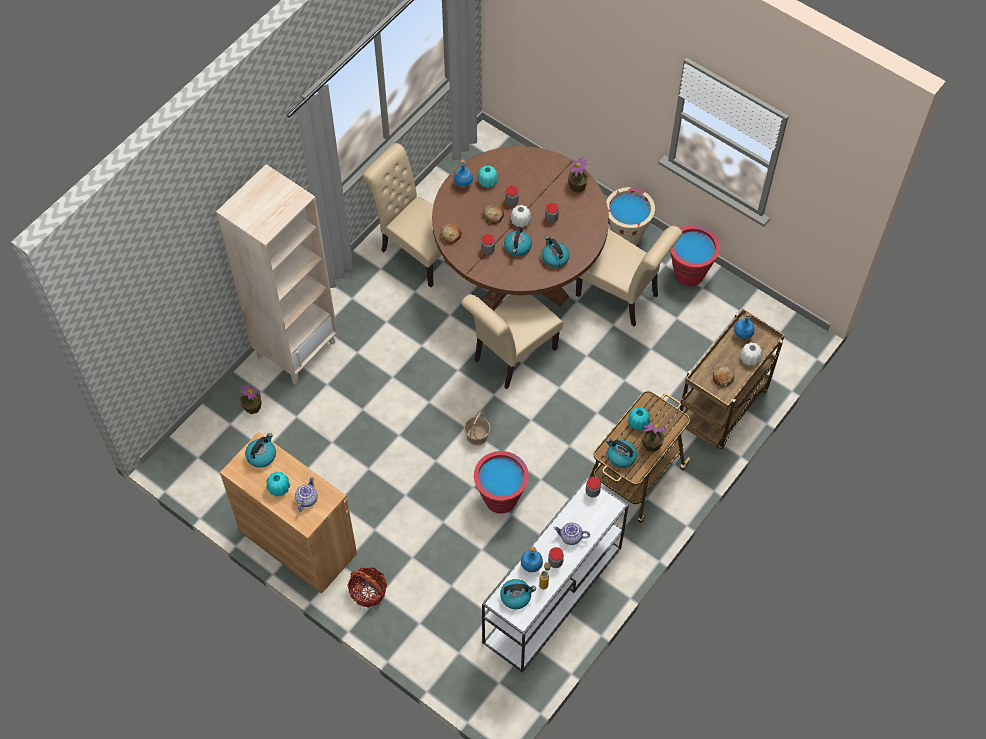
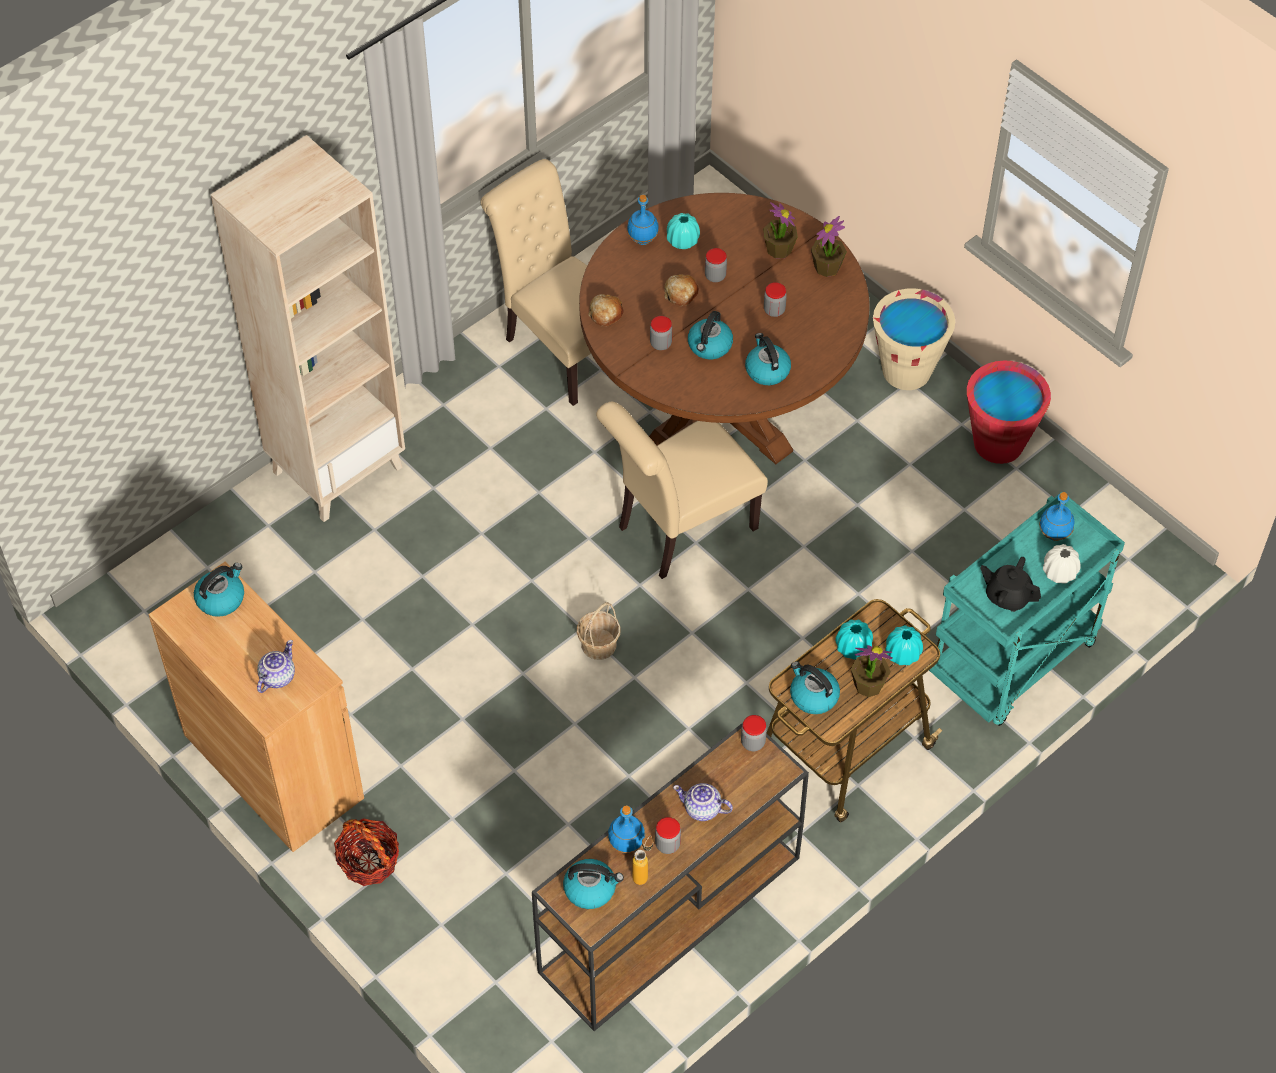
camera: 10 degrees right, 5 degrees down
potted plant [240,384,262,414] -> potted plant moved to [763,202,798,259]
turquoise vase [266,472,290,497] -> turquoise vase moved to [885,625,923,665]
red bucket [474,451,529,514] -> none
white console table [482,477,628,673] -> brown console table [532,723,809,1031]
white vase [510,205,531,227] -> none
beige chair [576,226,683,327] -> none
brown cart [678,309,785,449] -> turquoise cart [929,492,1125,726]
bread [713,365,735,388] -> black teapot [980,557,1041,612]

